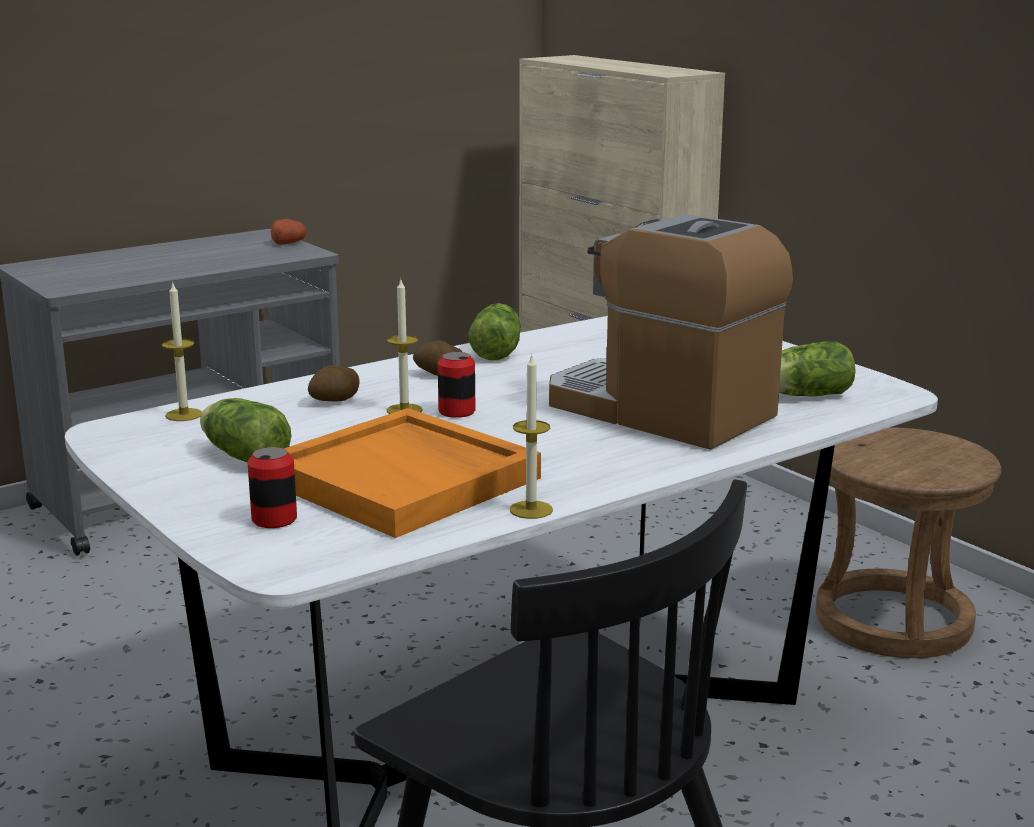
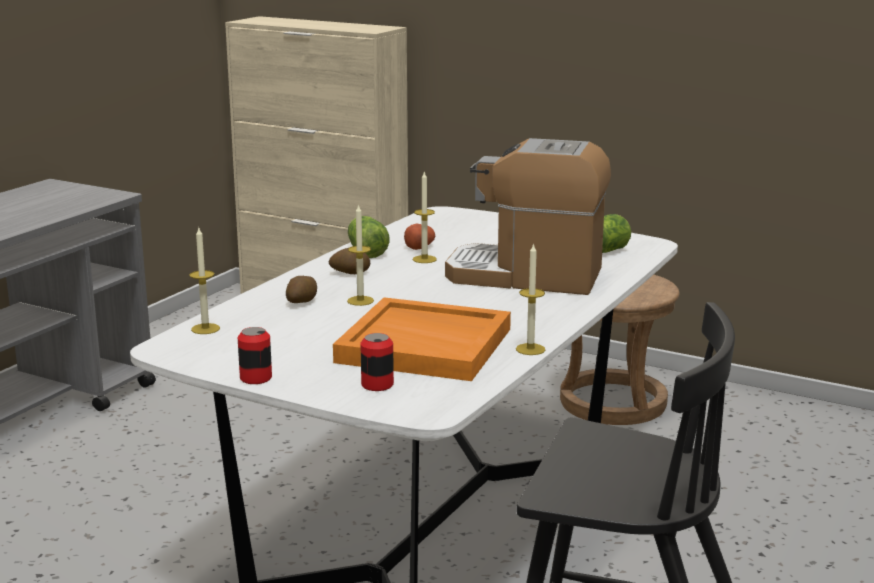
camera: 25 degrees left, 0 degrees up
lettuce [200,398,291,462] -> none
potato [271,219,306,245] -> potato moved to [404,223,435,250]
can [438,352,475,418] -> can moved to [237,327,272,384]
none -> candle [412,172,437,263]

